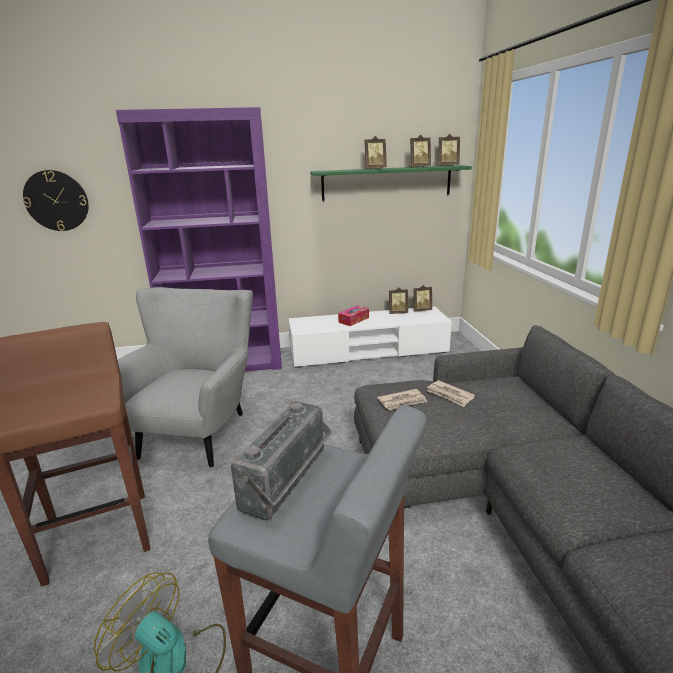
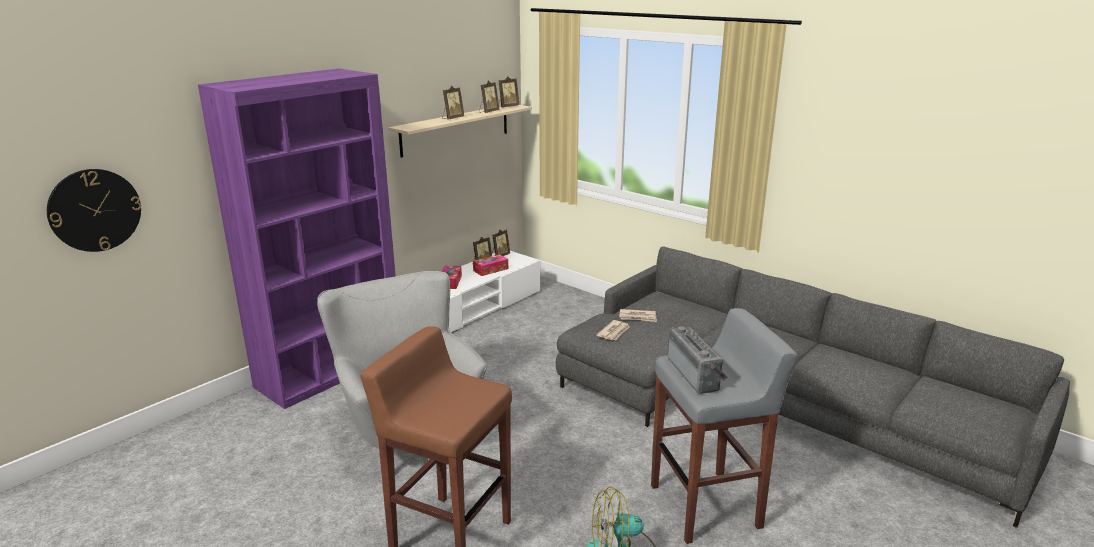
camera: 40 degrees left, 0 degrees up
green shelf [310,165,472,201] -> beige shelf [388,105,532,158]
none -> tissue box [473,254,508,276]

